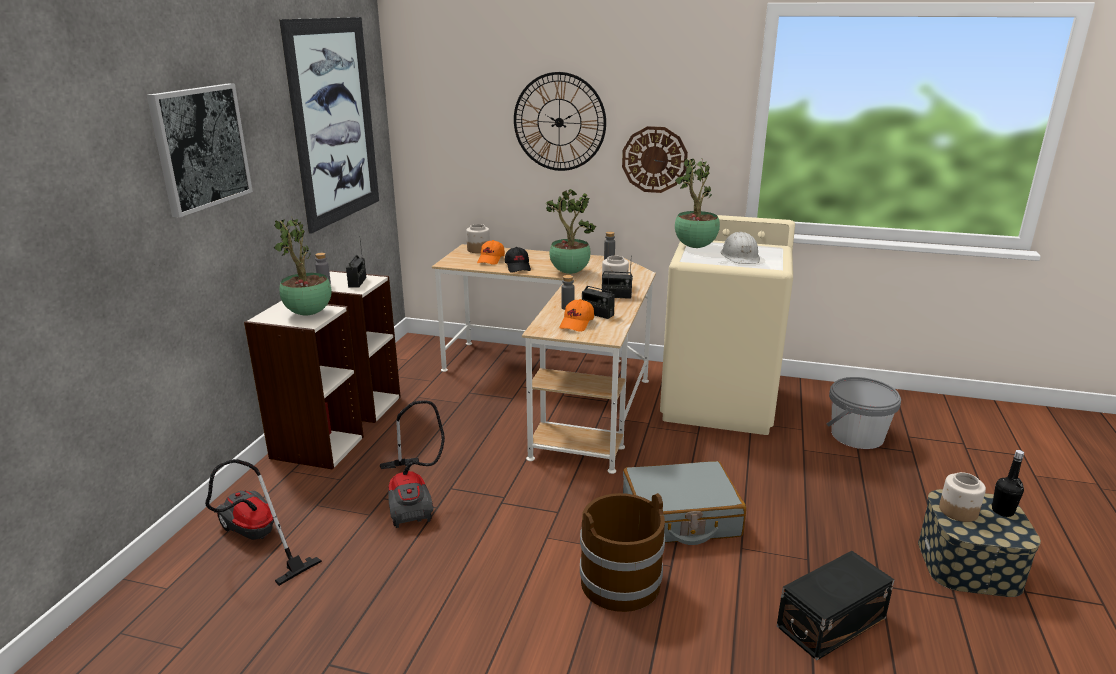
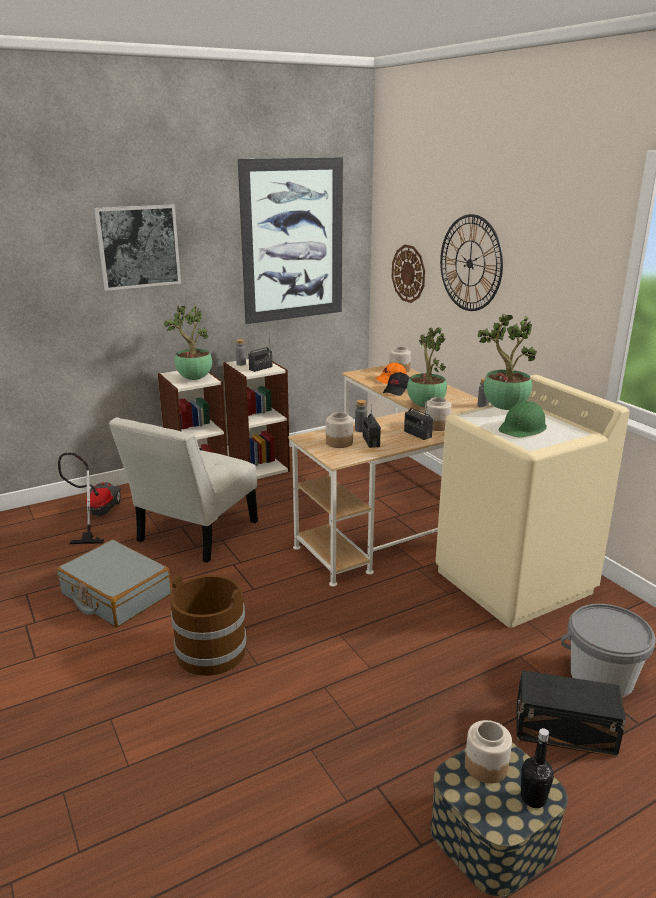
camera: 45 degrees right, 0 degrees up
vacuum cleaner [380,400,445,528] -> white chair [109,417,258,563]
orange cap [559,299,594,332] -> jar [326,412,353,448]
wall clock [622,126,688,193] -> wall clock moved to [392,244,425,303]
grey suitcase [623,461,746,545] -> grey suitcase moved to [57,540,171,627]
white hard hat [721,232,760,264] -> green hard hat [499,401,547,438]
black storage box [777,551,894,661] -> black storage box moved to [516,670,626,757]

